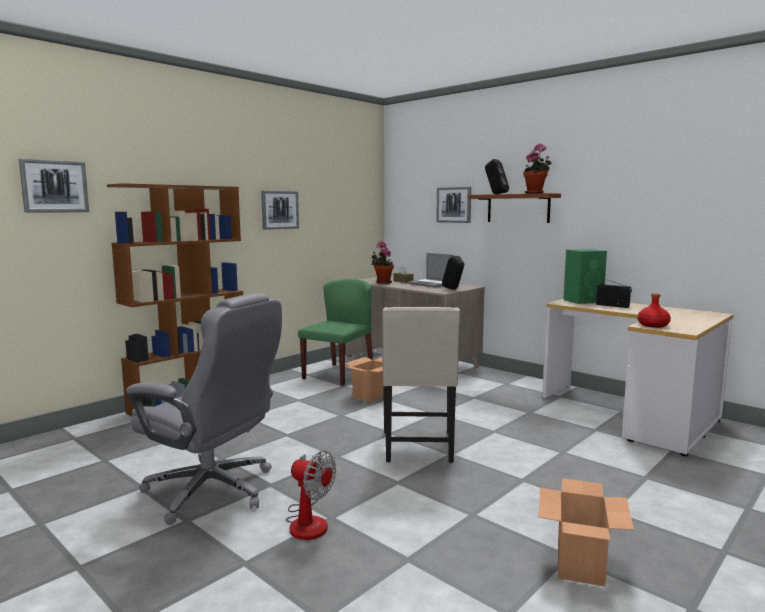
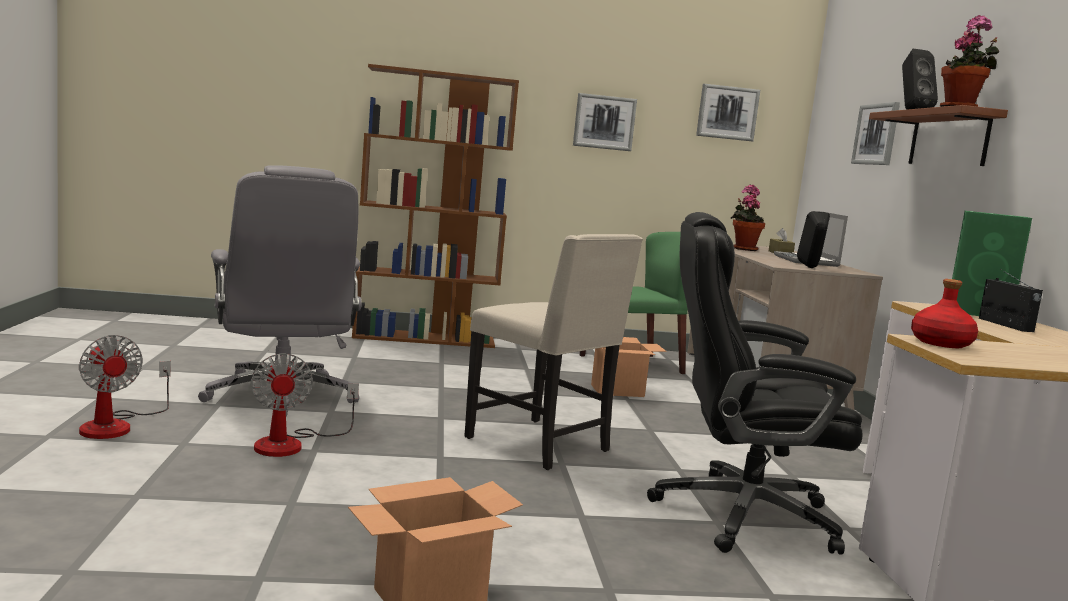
camera: 40 degrees right, 0 degrees up
picture [19,159,89,213] -> picture moved to [696,84,760,141]
beige chair [382,307,460,463] -> beige chair turned 90 degrees counterclockwise [464,234,643,470]
none -> fan [79,335,171,439]
none -> black office chair [647,212,863,555]

